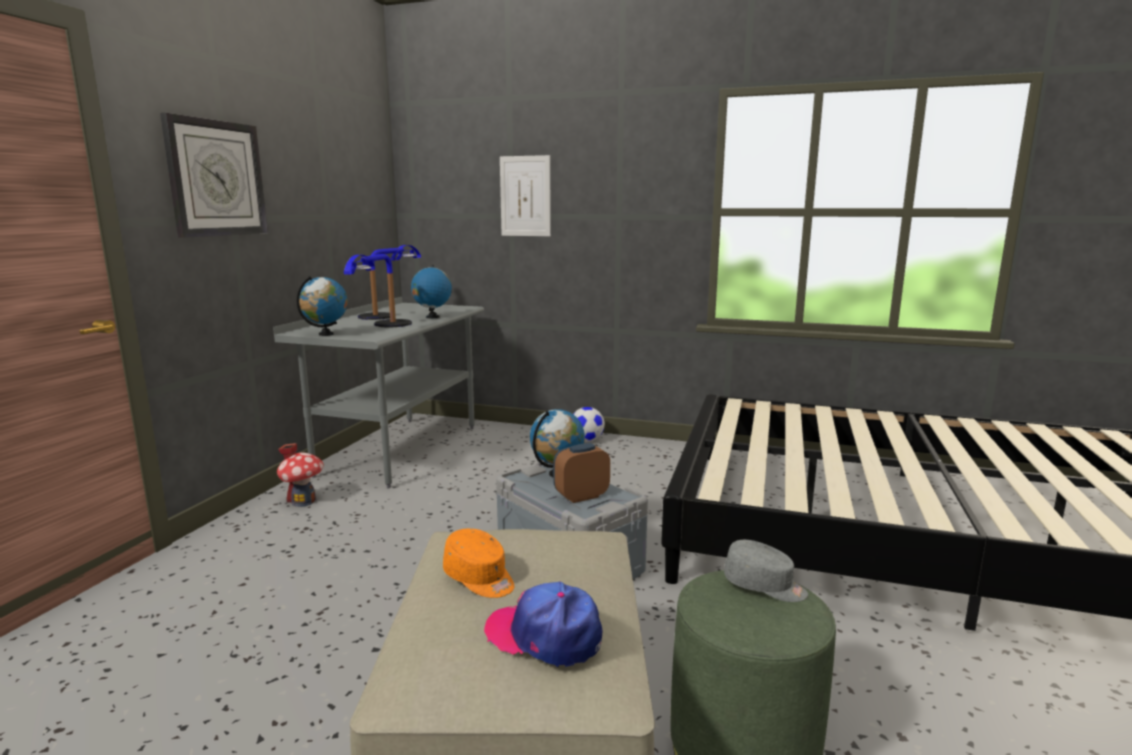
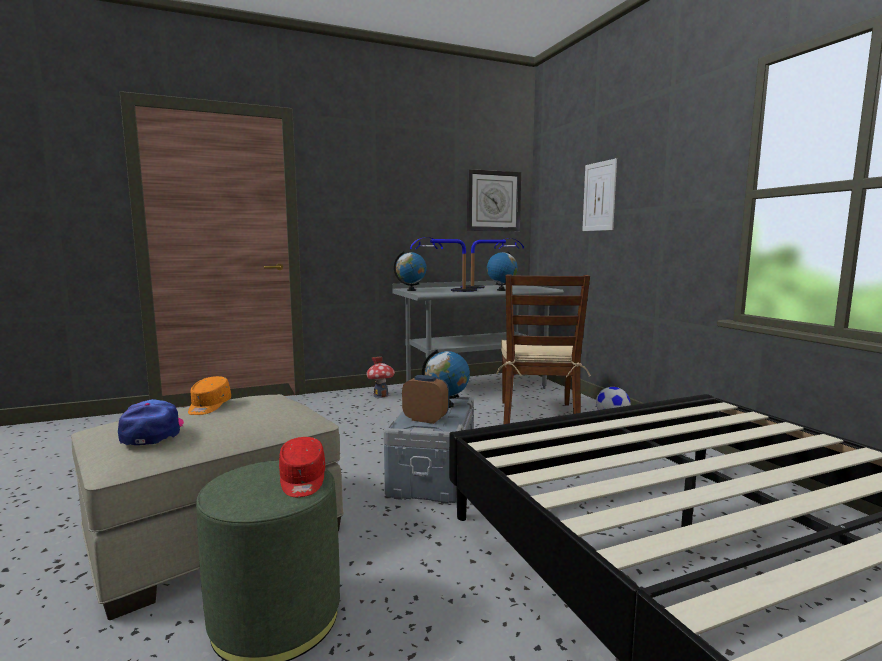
camera: 50 degrees right, 5 degrees down
wall clock [160,113,268,238] -> wall clock moved to [467,169,521,231]
grey cap [724,540,808,602] -> red cap [279,437,325,497]
none -> brown chair [496,274,591,424]

